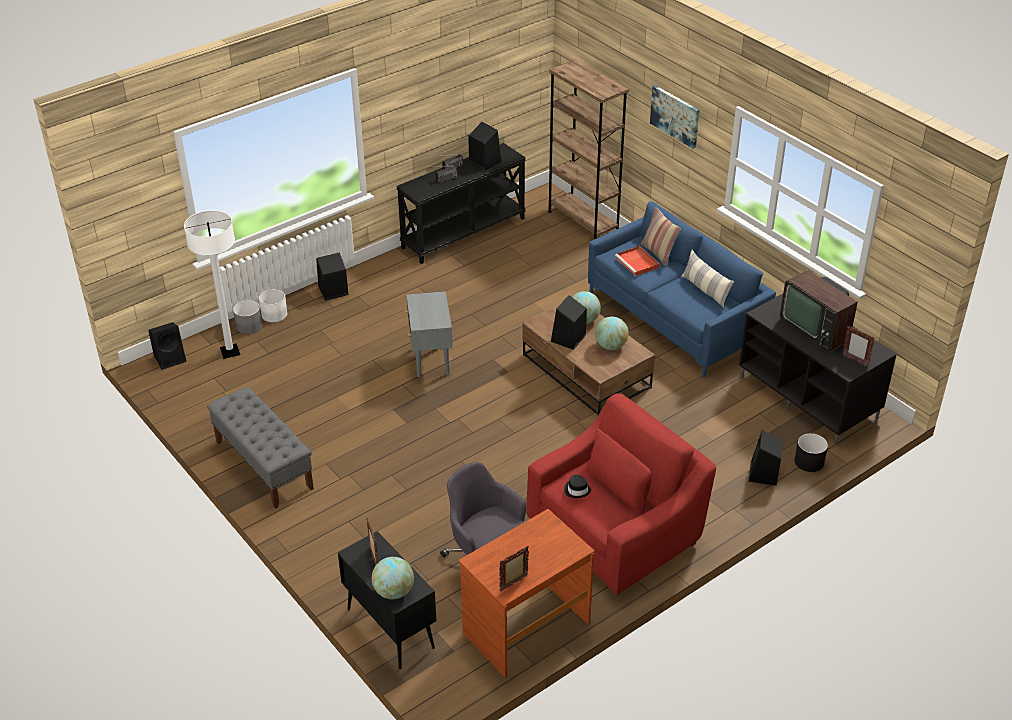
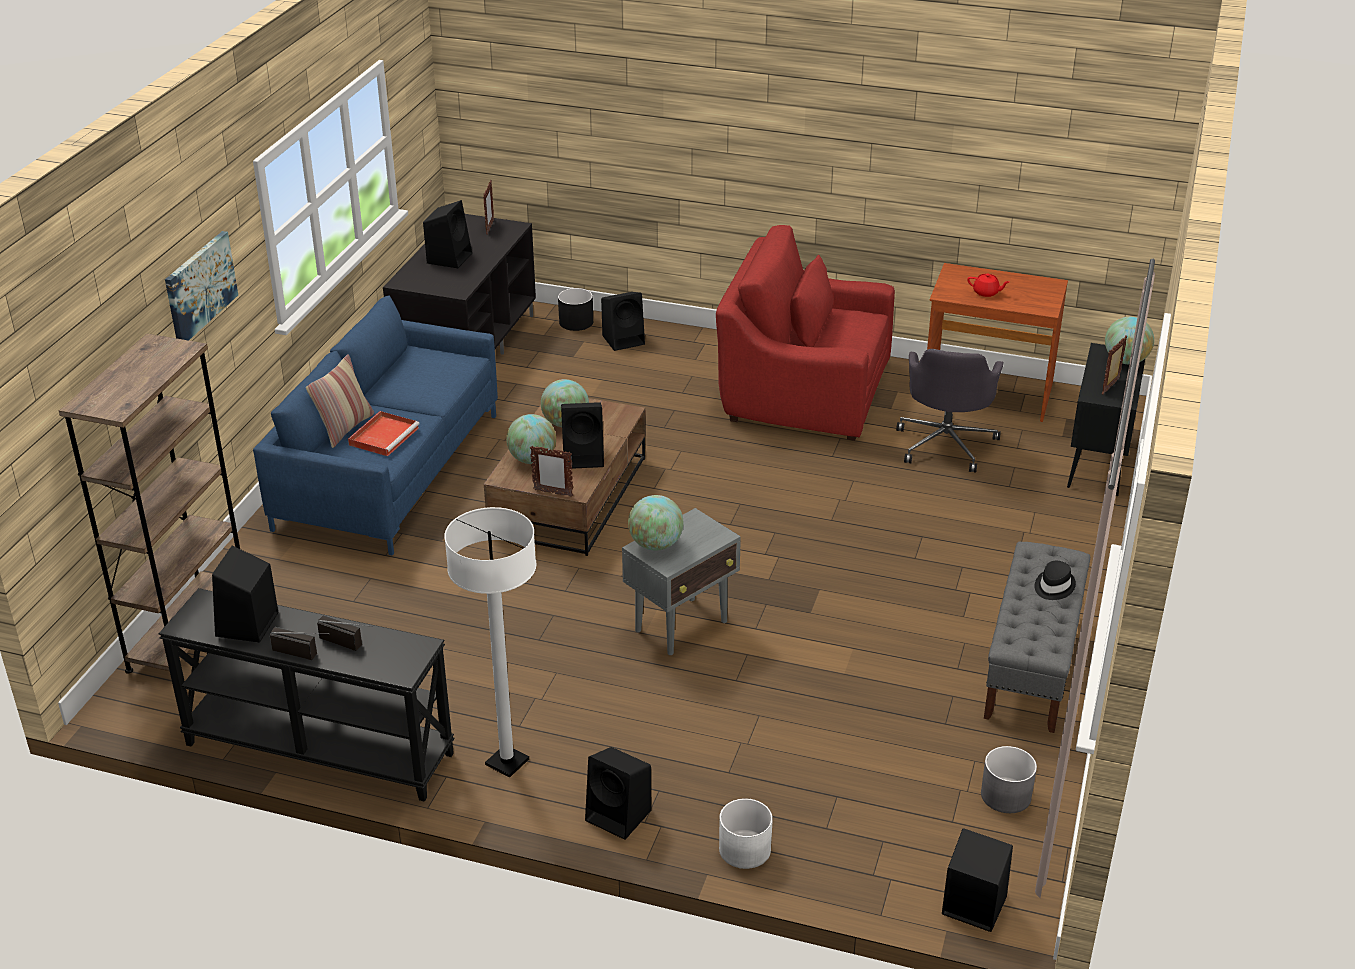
camera: 125 degrees left, 5 degrees down
white floor lamp [184,210,240,359] -> white floor lamp moved to [444,507,536,777]
grey planter [233,300,262,334] -> grey planter moved to [981,746,1037,813]
picture frame [499,546,529,592] -> picture frame moved to [530,446,573,497]
black hat [564,475,591,498] -> black hat moved to [1034,561,1076,600]
pillow [681,250,735,308] -> none
television [780,271,858,352] -> black speaker [423,200,472,268]
none -> globe [628,495,684,551]
none -> red teapot [967,273,1010,297]

